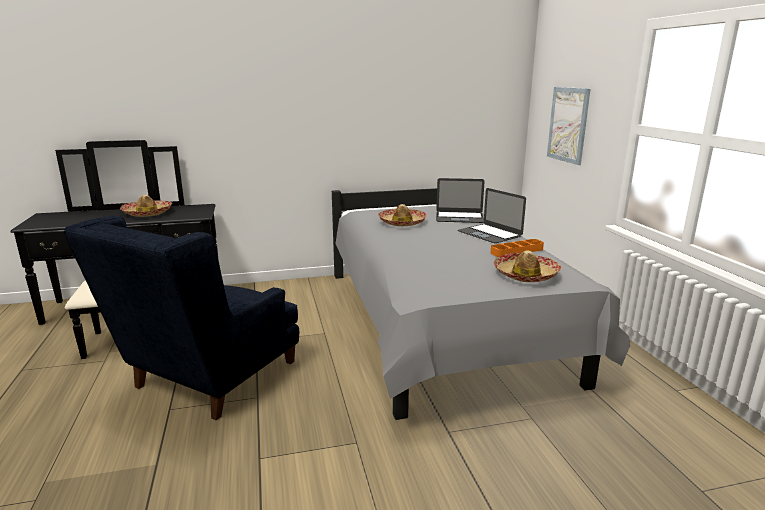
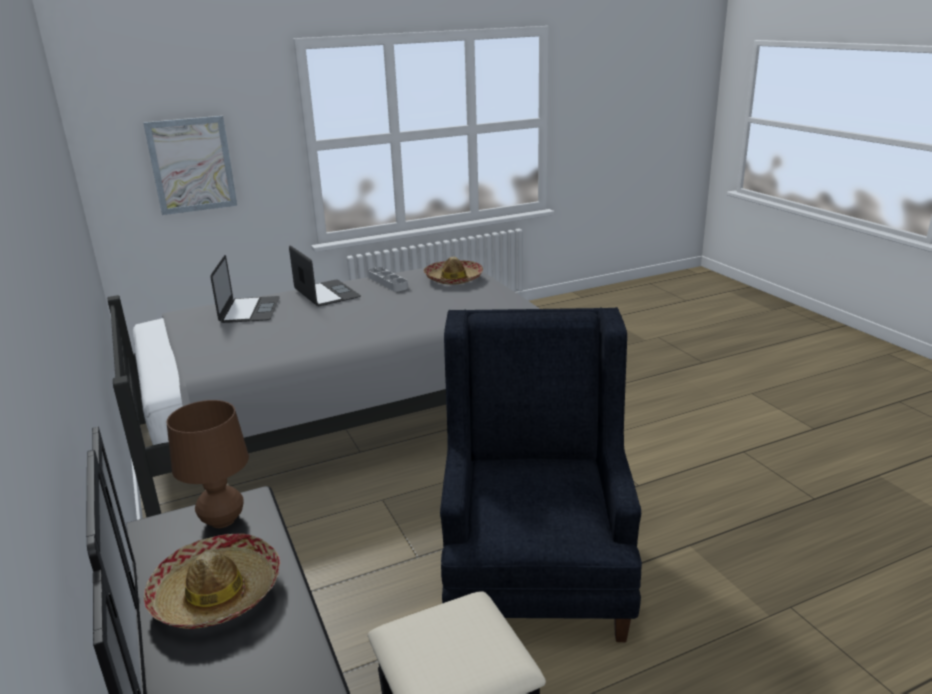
camera: 100 degrees left, 5 degrees up
blue armchair [64,215,299,420] -> blue armchair turned 105 degrees counterclockwise [440,307,642,642]
hat [378,204,427,226] -> none
laptop [458,188,526,243] -> laptop turned 75 degrees counterclockwise [289,245,361,306]
orange tray [491,239,544,257] -> grey tray [368,267,408,292]
none -> brown table lamp [166,400,249,528]

